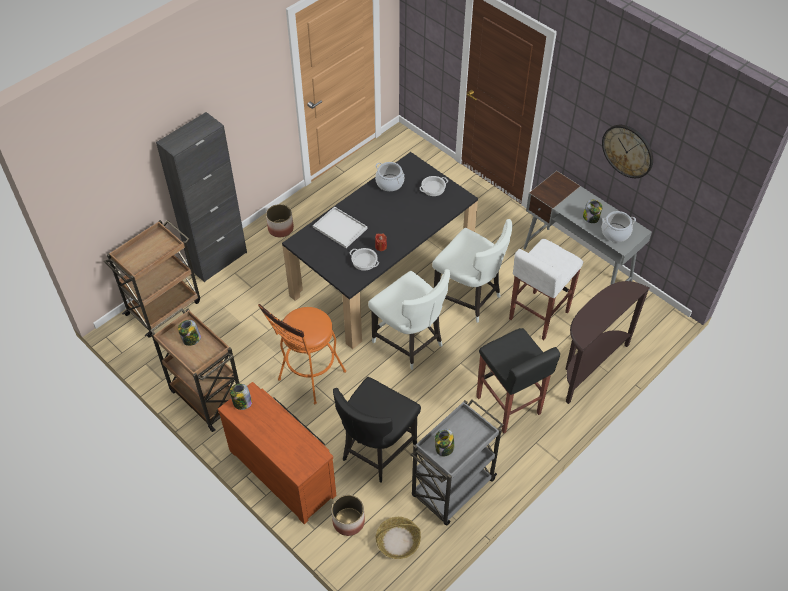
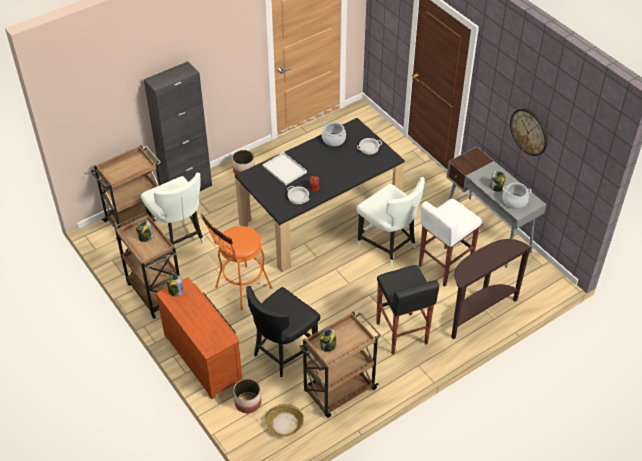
camera: 10 degrees right, 5 degrees down
white chair [368,269,450,370] -> white chair moved to [141,173,204,257]
grey cart [411,399,503,526] -> brown cart [299,311,381,418]

